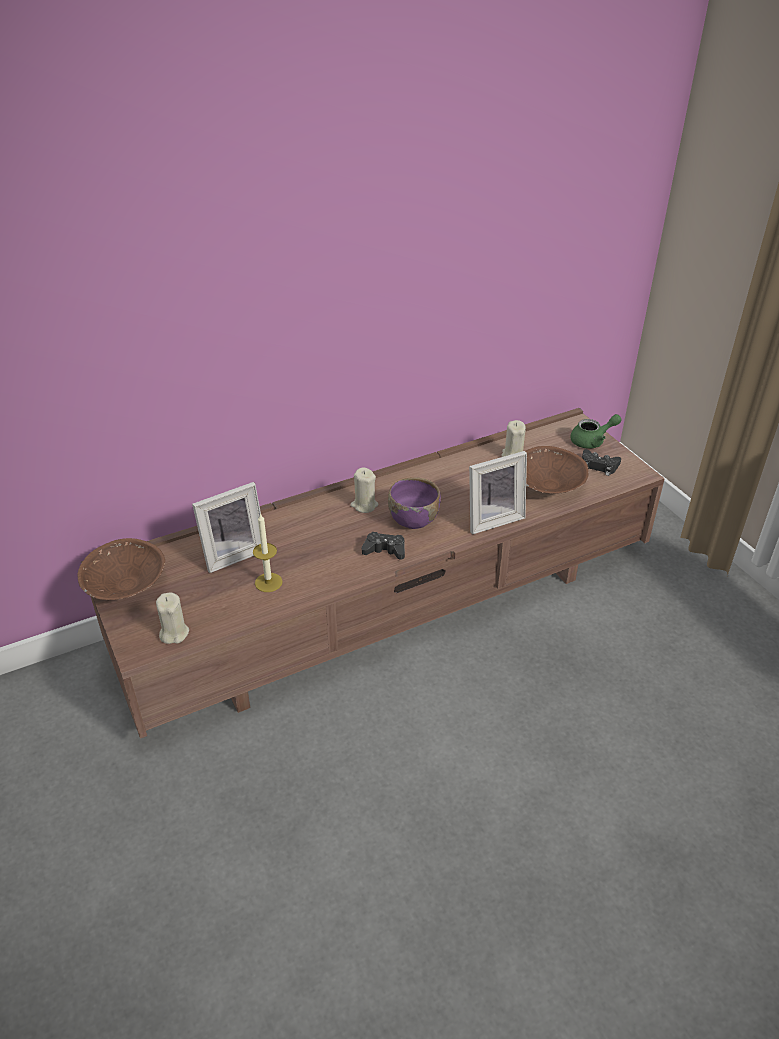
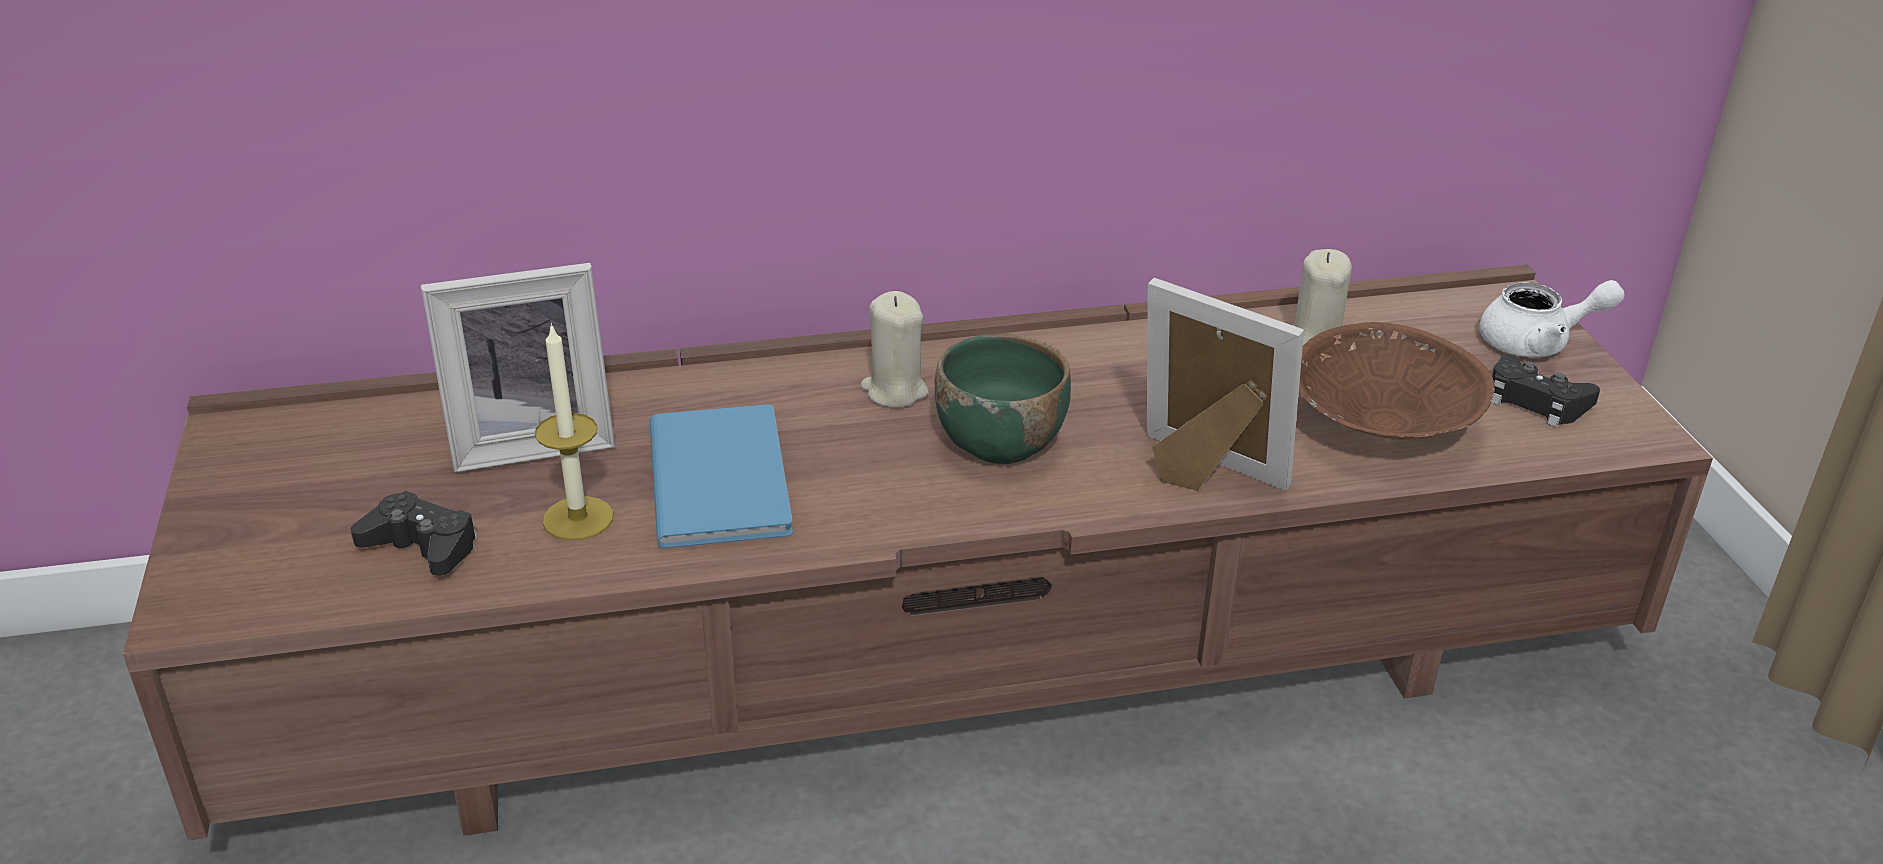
camera: 15 degrees right, 5 degrees down
brown bowl [77,538,165,600] -> none
beige candle [156,593,189,644] -> none
black game controller [362,532,405,560] -> black game controller moved to [350,491,477,576]
purple bowl [388,478,441,529] -> green bowl [935,333,1071,464]
picture frame [469,451,527,534] -> picture frame turned 135 degrees counterclockwise [1147,278,1304,491]
green teapot [570,414,622,449] -> white teapot [1479,280,1625,357]
none -> blue book [650,404,793,549]

